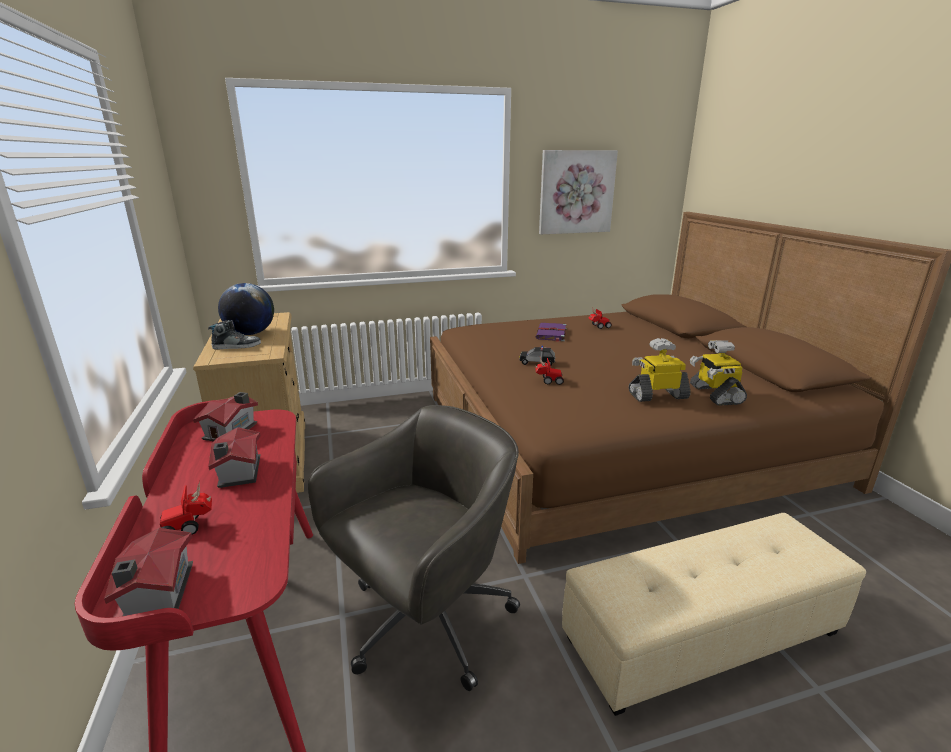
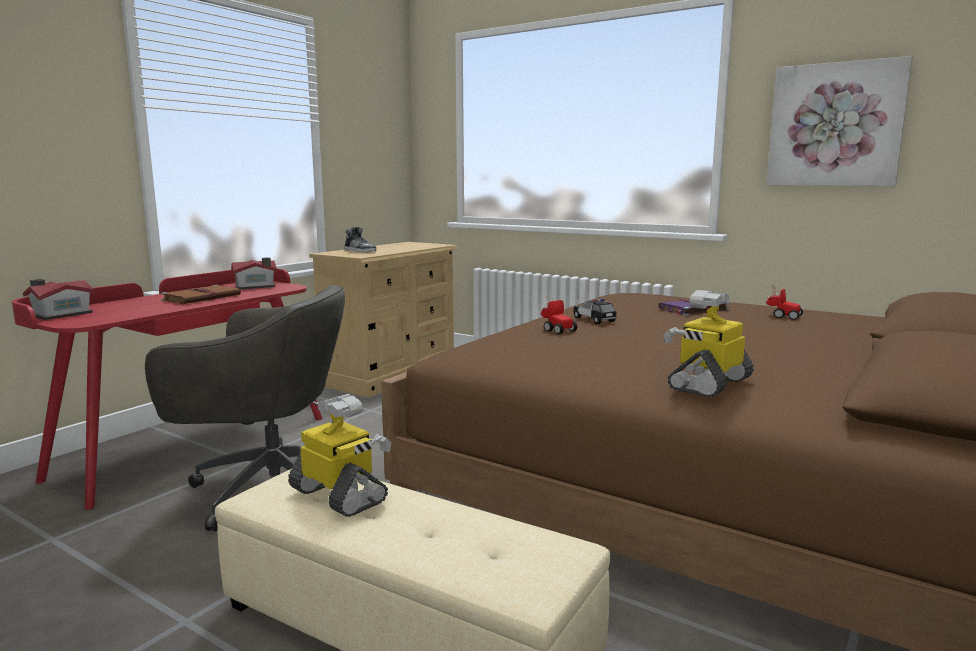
camera: 50 degrees right, 10 degrees down
toy car [160,481,212,534] -> none
toy house [208,427,261,488] -> brown book [160,285,241,304]
globe [218,283,274,335] -> none
toy robot [629,338,691,402] -> toy robot moved to [288,394,391,517]

